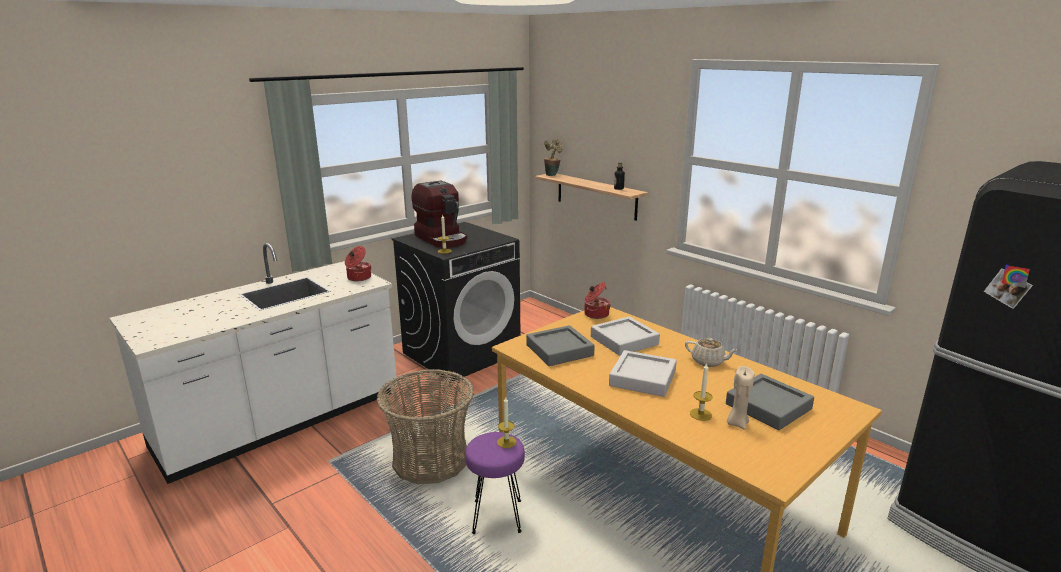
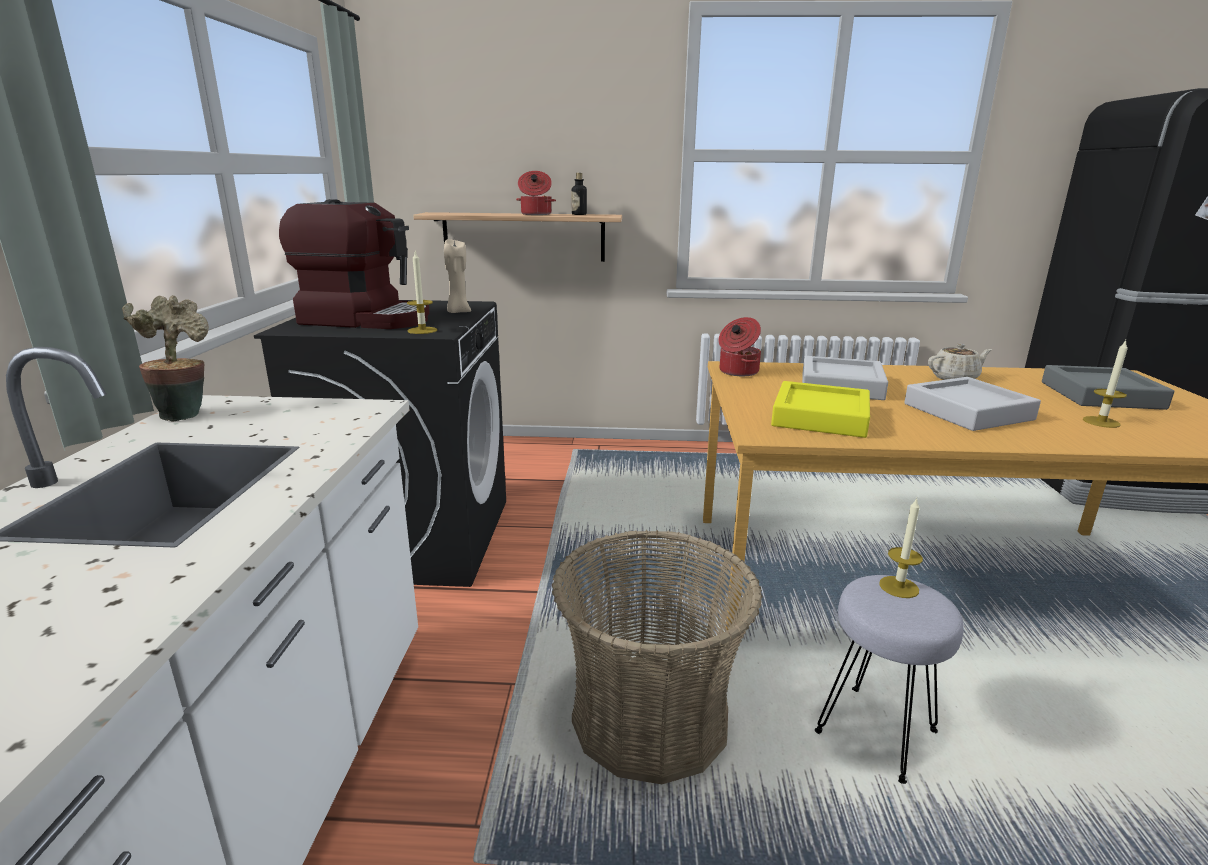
camera: 45 degrees left, 0 degrees up
cooking pot [345,246,372,281] -> cooking pot moved to [516,171,556,215]
purple stool [465,432,525,534] -> grey stool [815,575,964,784]
grey tray [526,325,595,366] -> yellow tray [771,381,870,438]
potted plant [544,139,563,176] -> potted plant moved to [122,295,209,421]
beige candle [727,366,755,430] -> beige candle moved to [444,239,471,313]

